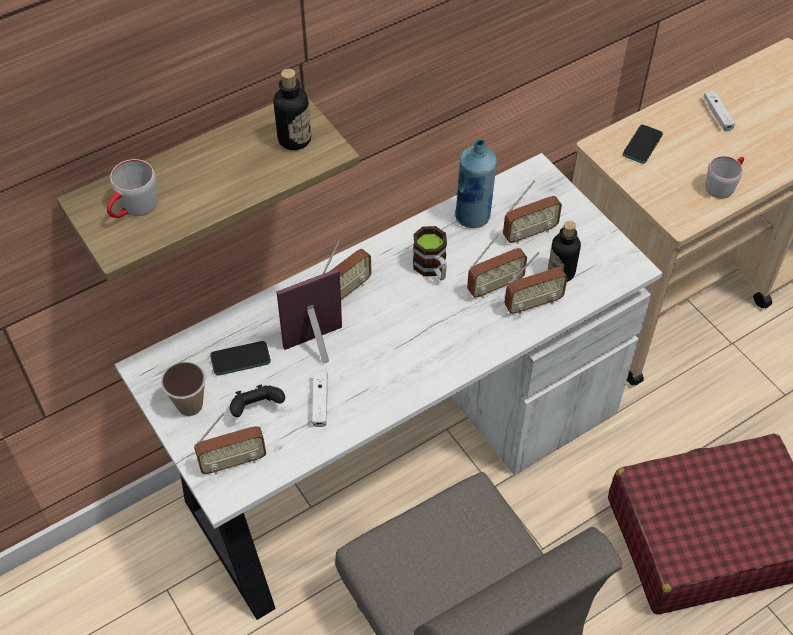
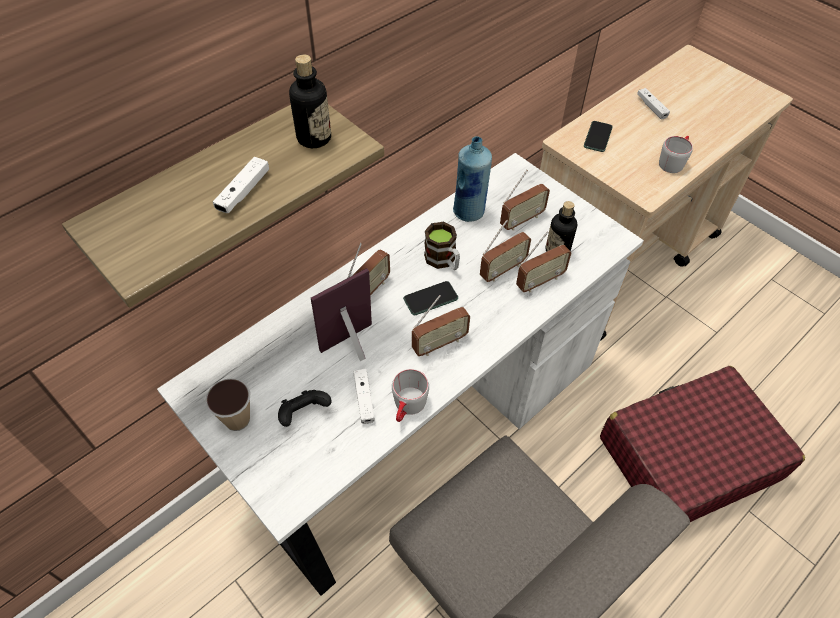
camera: 10 degrees left, 0 degrees up
grey mug [107,159,158,218] -> grey mug moved to [392,369,429,422]
radio [194,413,266,475] -> radio moved to [412,295,470,356]
phone [210,341,271,375] -> phone moved to [403,281,458,315]
none -> white game controller [213,157,269,213]

